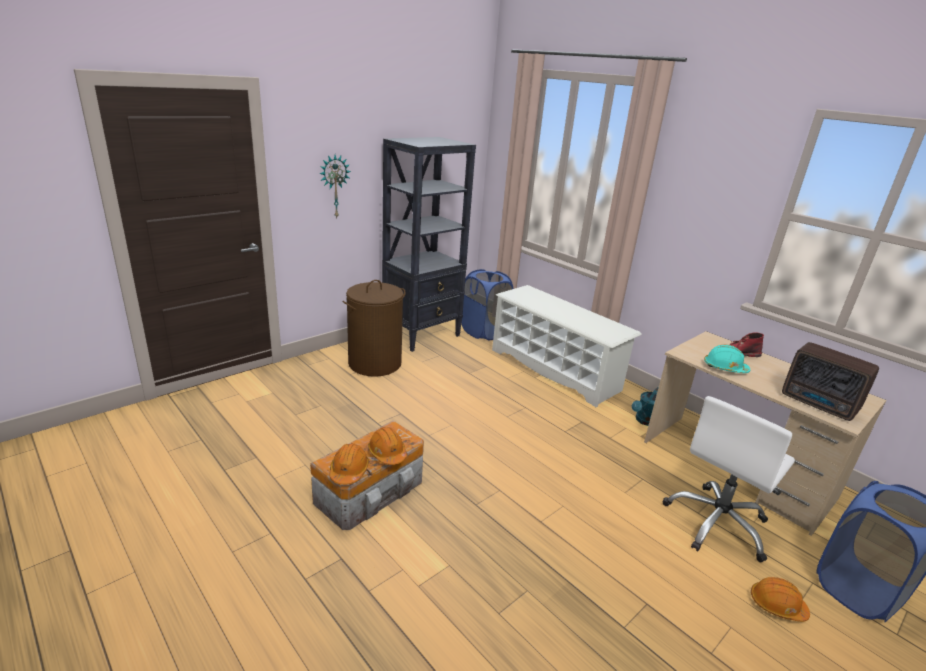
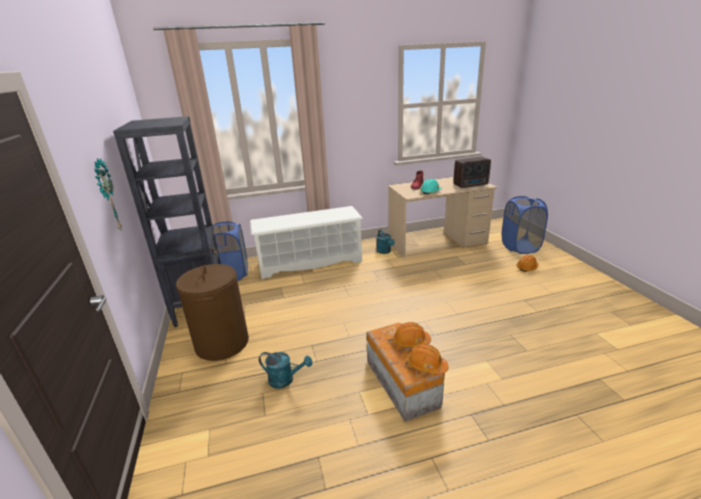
camera: 60 degrees left, 0 degrees up
white office chair [663,396,795,562] -> none
none -> turquoise watering can [259,352,312,389]

